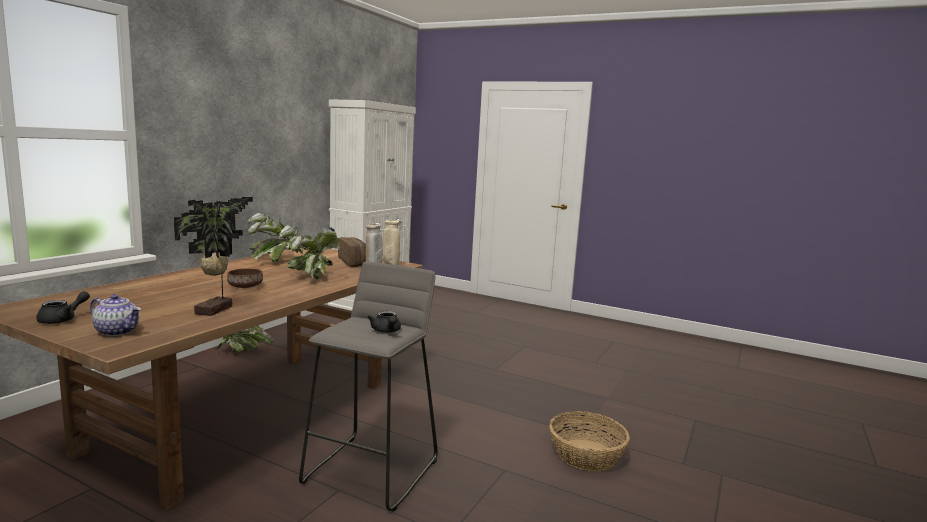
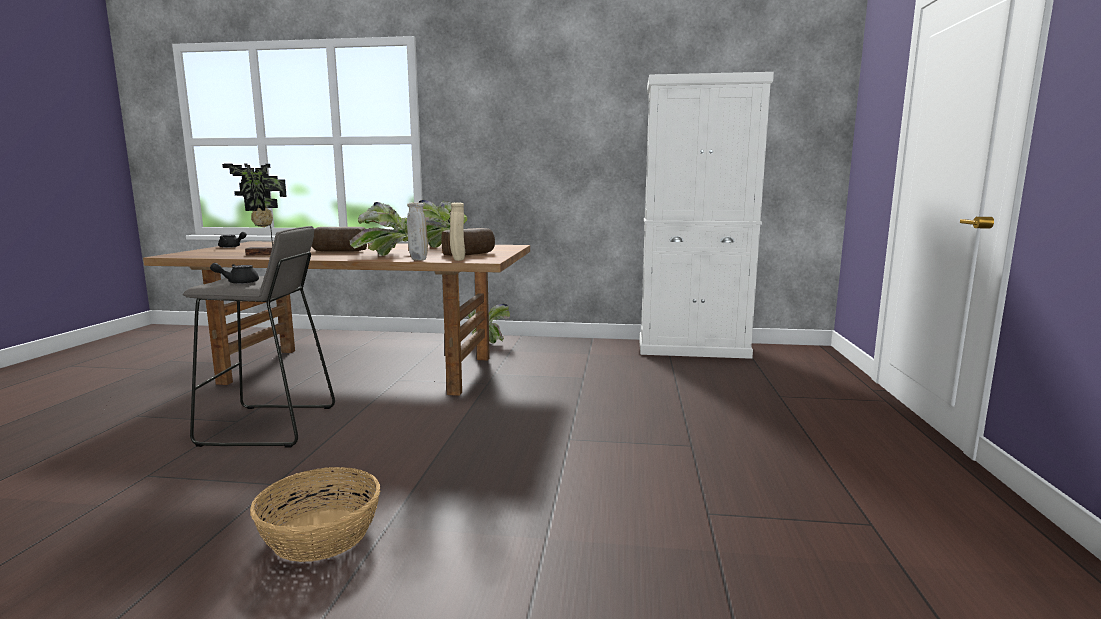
camera: 70 degrees right, 0 degrees up
teapot [90,294,141,336] -> none
brown bowl [227,268,263,288] -> bread [312,227,367,252]

